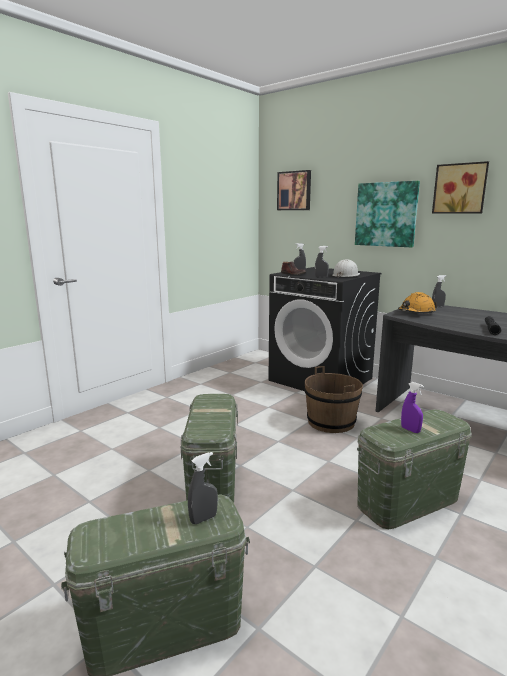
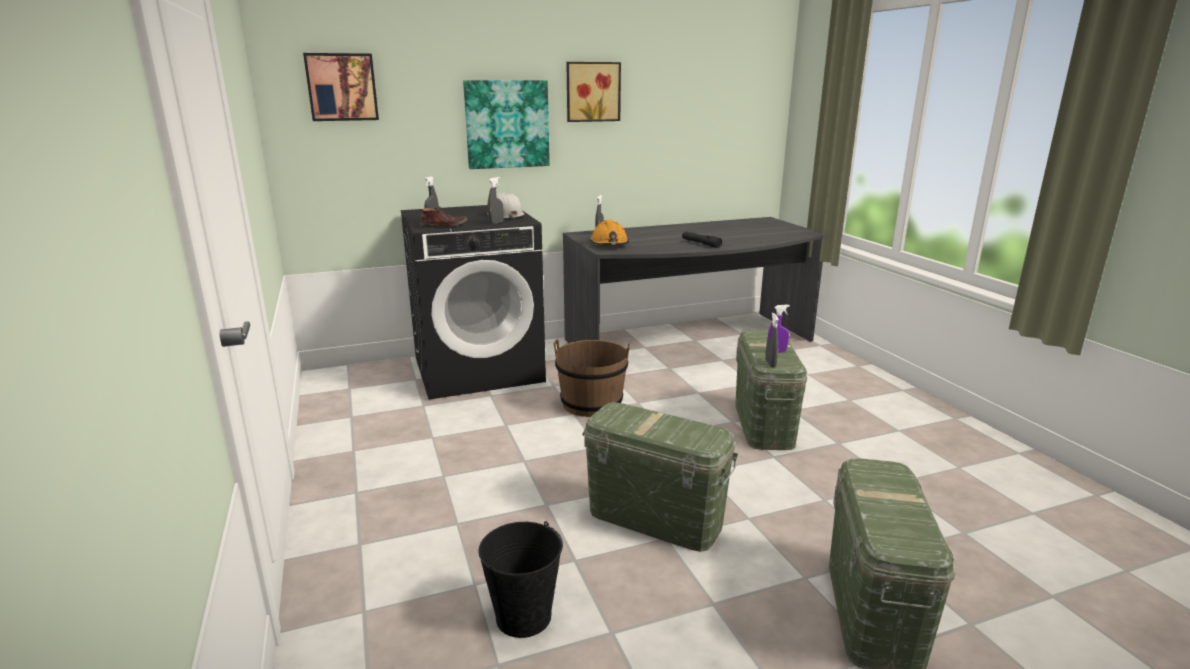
camera: 60 degrees left, 5 degrees up
grey spray bottle [188,452,218,524] -> grey spray bottle moved to [765,313,779,367]
none -> black bucket [479,521,563,638]

